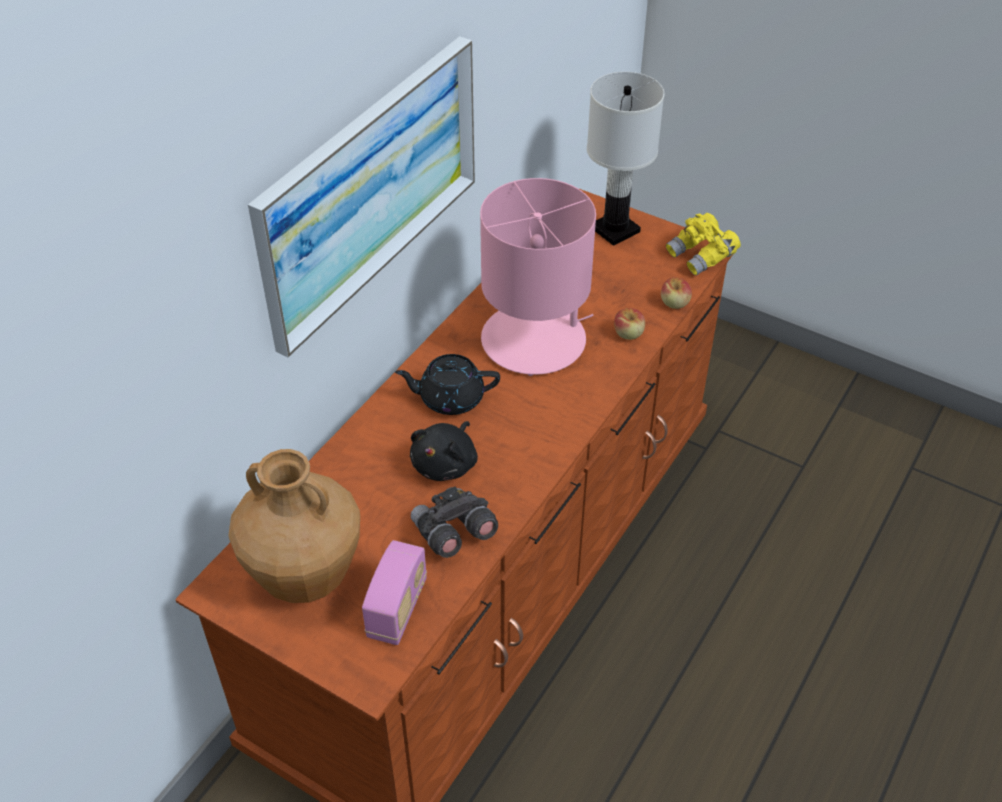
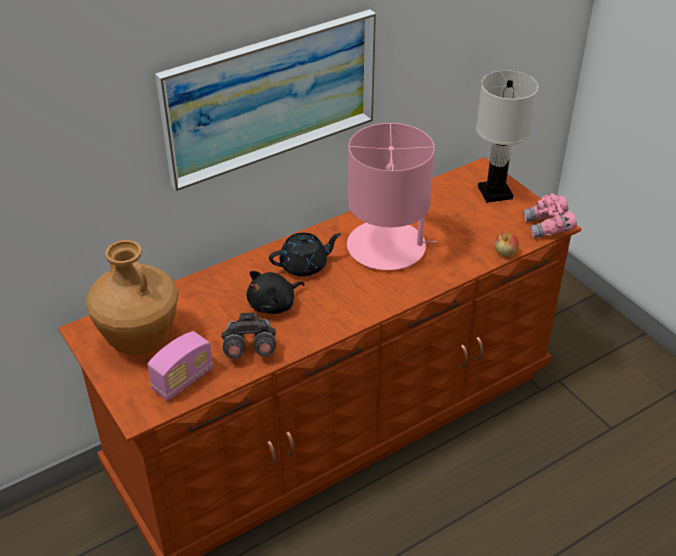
camera: 25 degrees right, 5 degrees down
black teapot [395,354,500,415] -> black teapot turned 135 degrees clockwise [269,233,341,277]
apple [614,308,645,340] -> none
yellow binoculars [666,213,741,275] -> pink binoculars [523,193,577,239]

